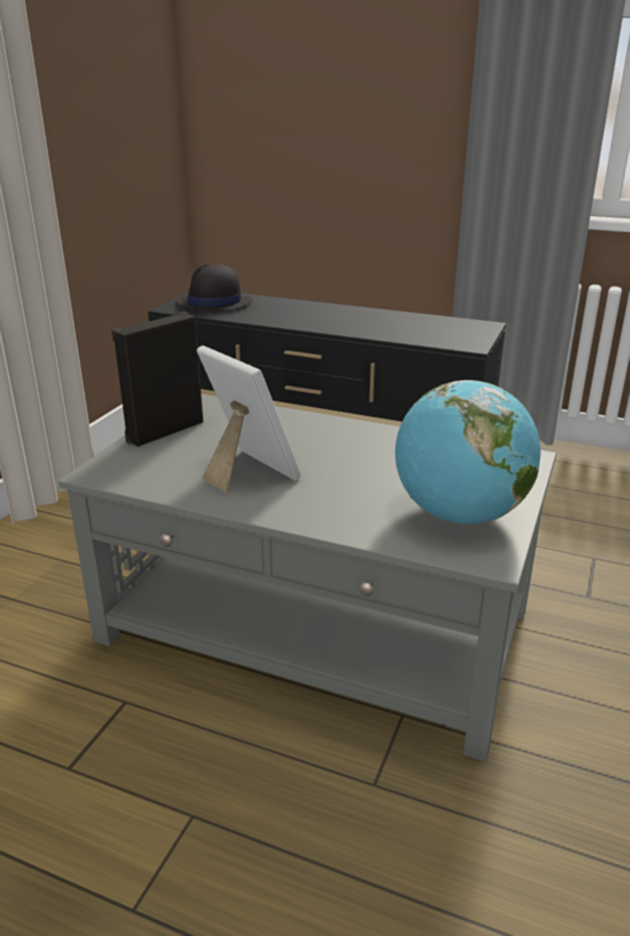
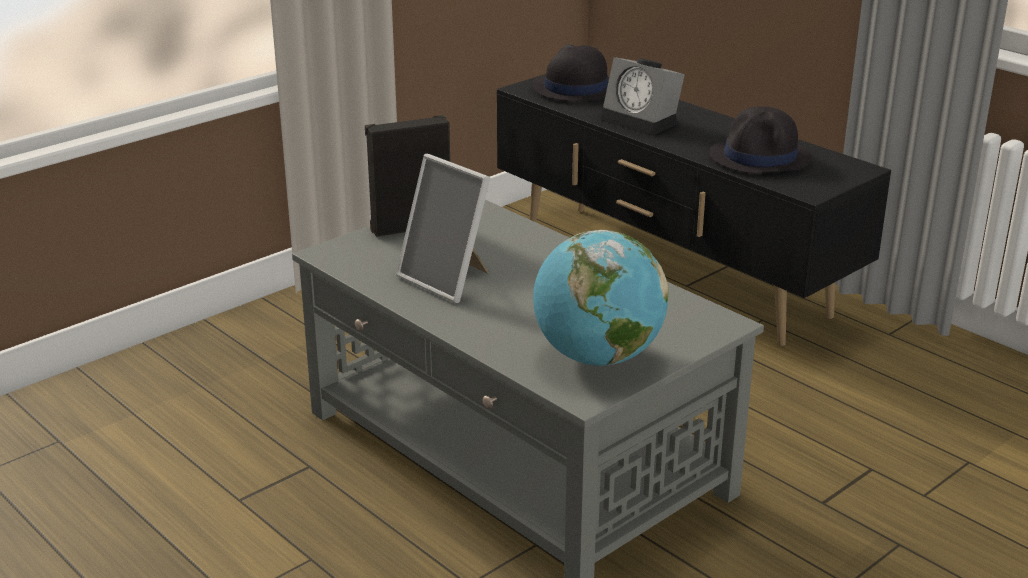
camera: 25 degrees right, 0 degrees up
picture frame [197,346,301,493] -> picture frame turned 150 degrees clockwise [396,154,490,303]
none -> alarm clock [600,57,685,136]
none -> black hat [709,106,812,173]

